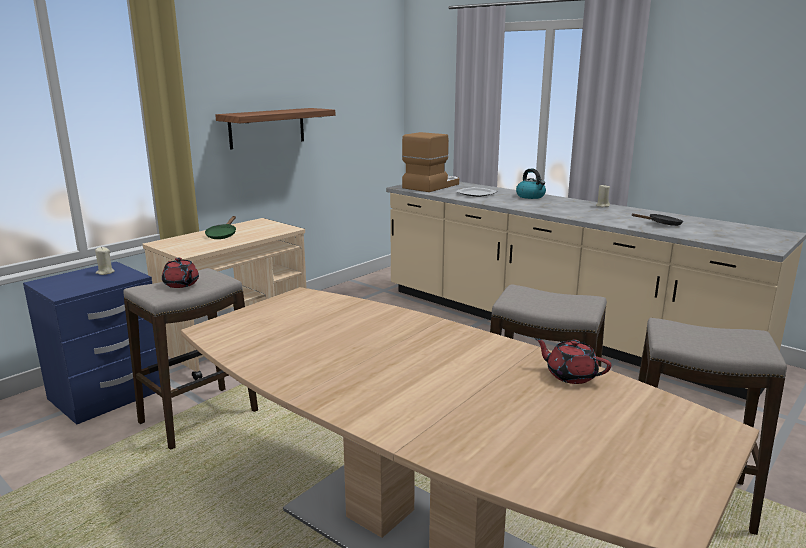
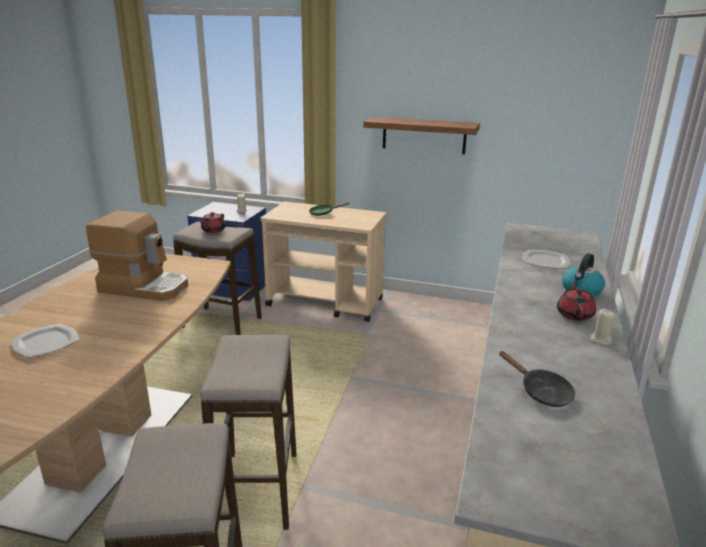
camera: 65 degrees right, 5 degrees up
coffee machine [402,132,459,192] -> coffee machine moved to [86,211,188,301]
red teapot [535,338,611,384] -> red teapot moved to [557,282,596,321]
none -> plate [12,324,79,358]

